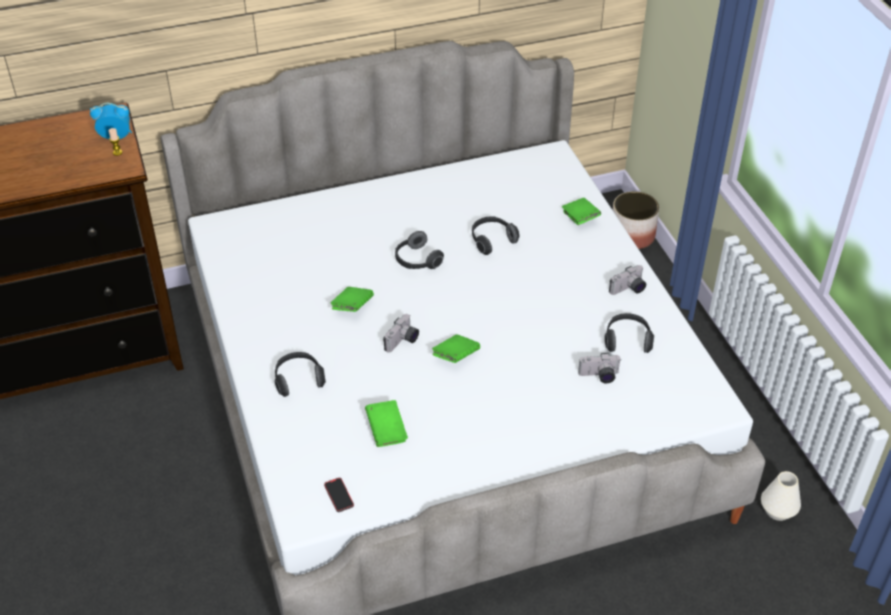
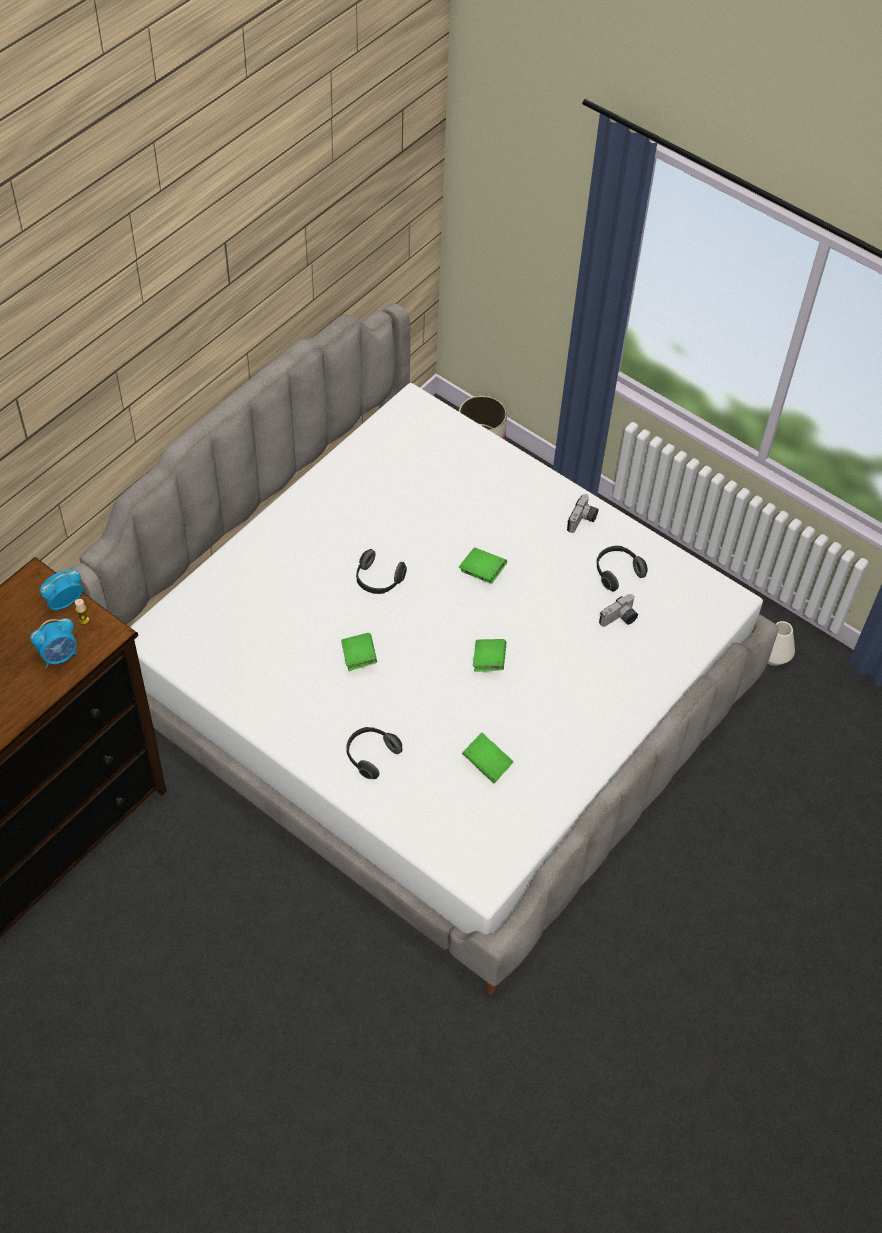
camera: 35 degrees left, 10 degrees up
phone [324,478,354,512] -> none
camera [383,314,419,353] -> none
headphones [472,216,520,255] -> none
green book [562,198,601,225] -> green book moved to [459,548,507,584]
none -> alarm clock [30,618,77,668]

